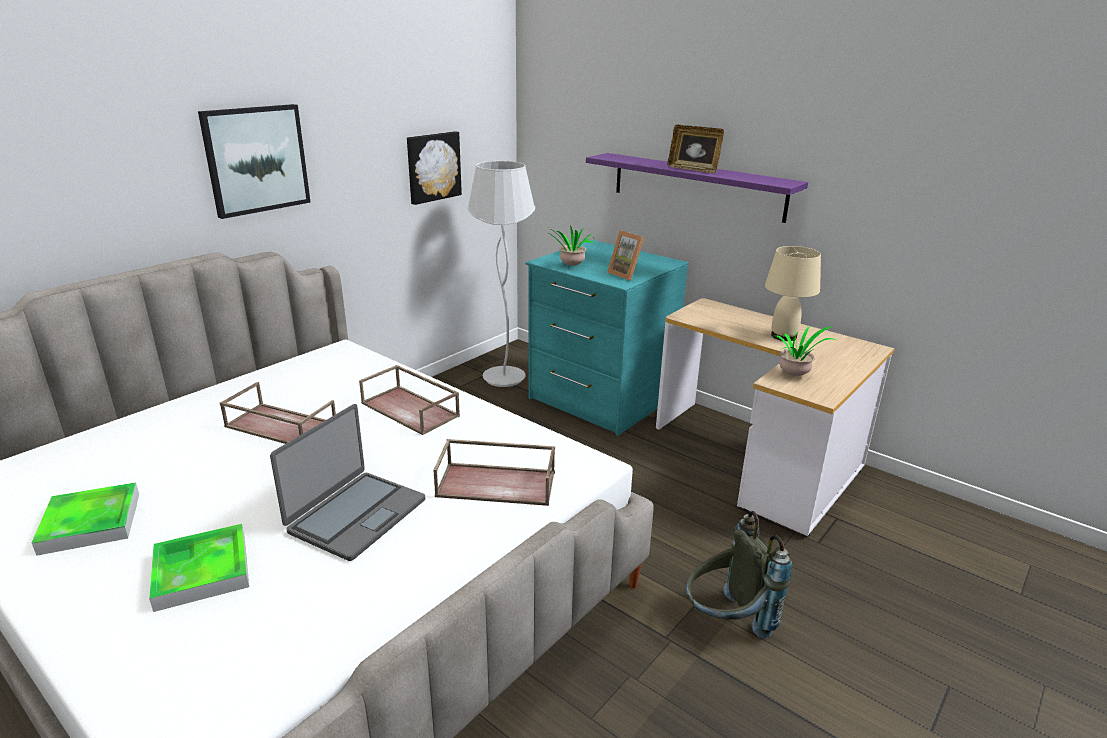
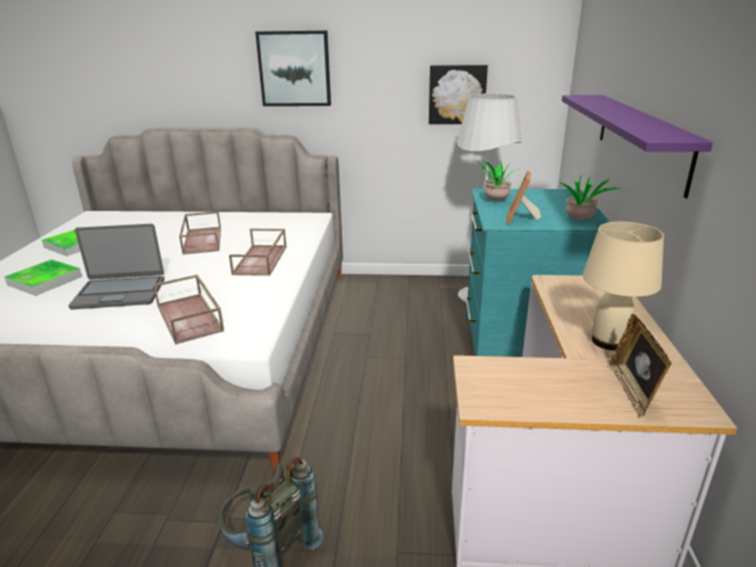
camera: 55 degrees right, 0 degrees up
picture frame [667,125,724,173] -> picture frame moved to [609,314,671,418]
potted plant [772,326,836,376] -> potted plant moved to [558,175,623,220]

